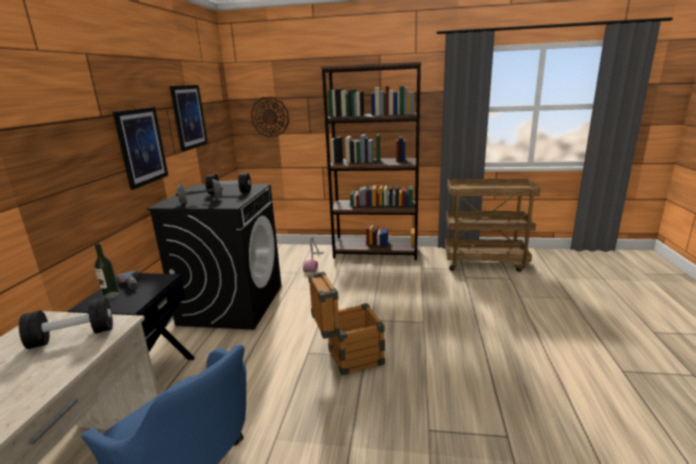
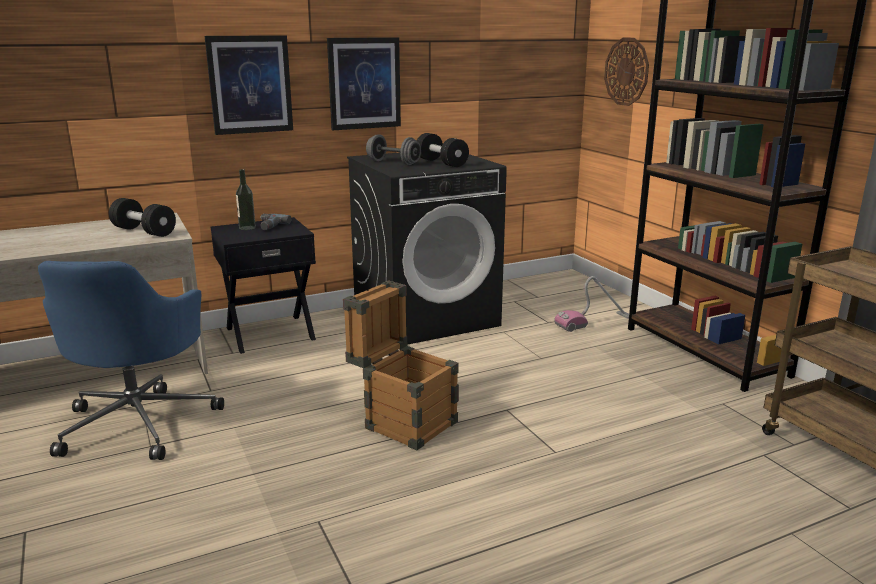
camera: 55 degrees right, 0 degrees up
picture [170,85,208,151] -> picture moved to [205,35,293,135]

